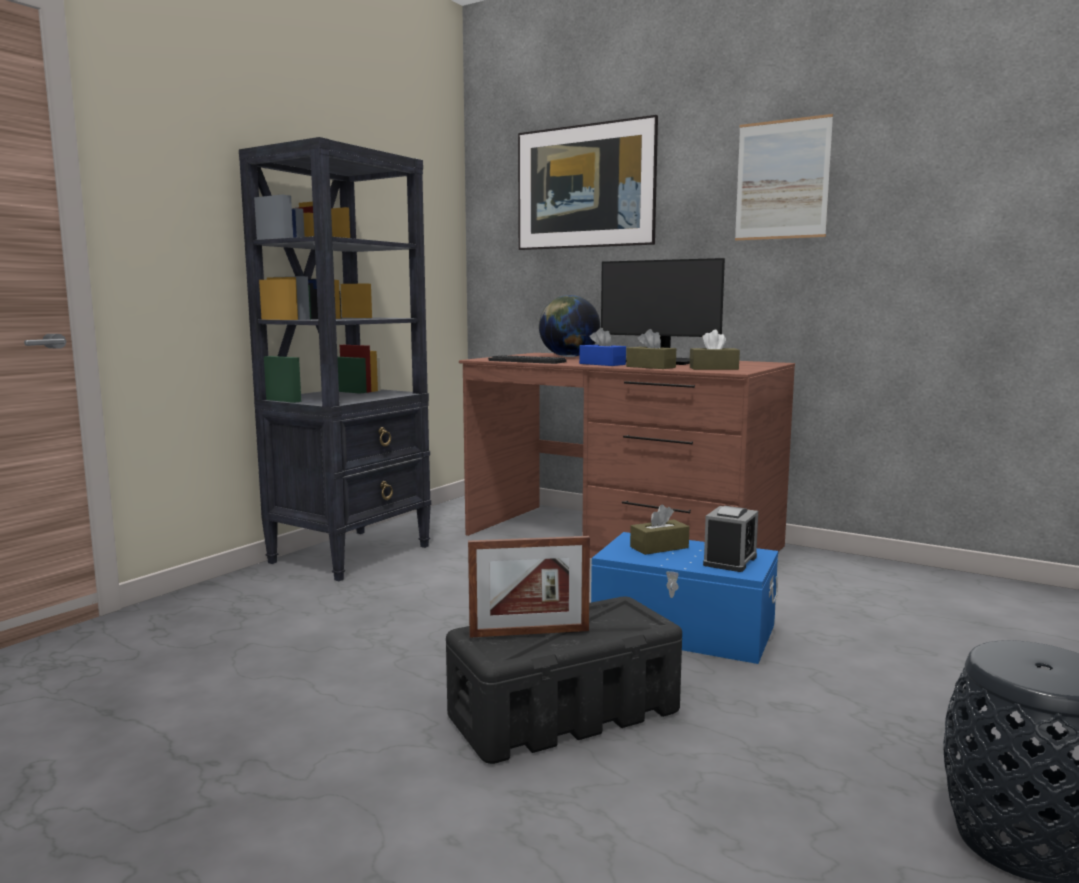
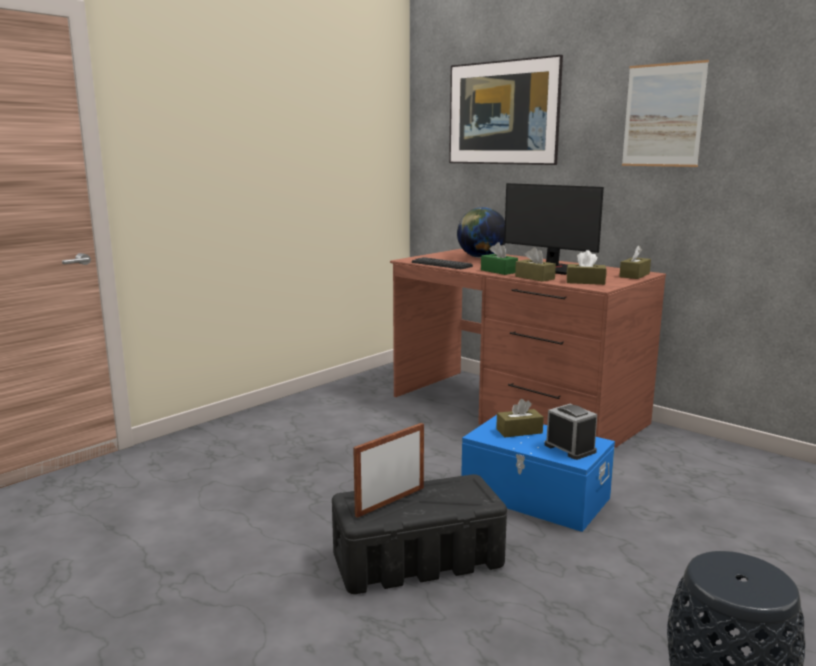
camera: 10 degrees right, 5 degrees up
black bookcase [239,137,431,581] -> none
picture frame [468,536,590,638] -> picture frame turned 135 degrees clockwise [353,423,424,518]
blue tissue box [579,328,626,366] -> green tissue box [481,242,518,275]
alarm clock [703,506,758,572] -> alarm clock turned 75 degrees counterclockwise [545,404,597,460]
none -> brown tissue box [619,245,651,279]

